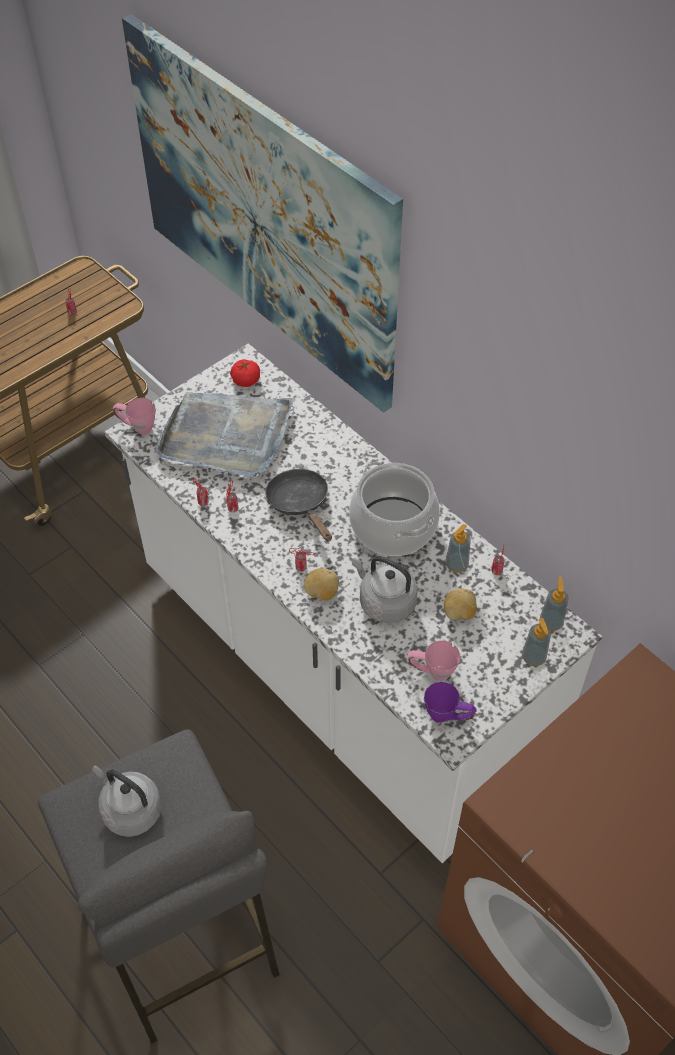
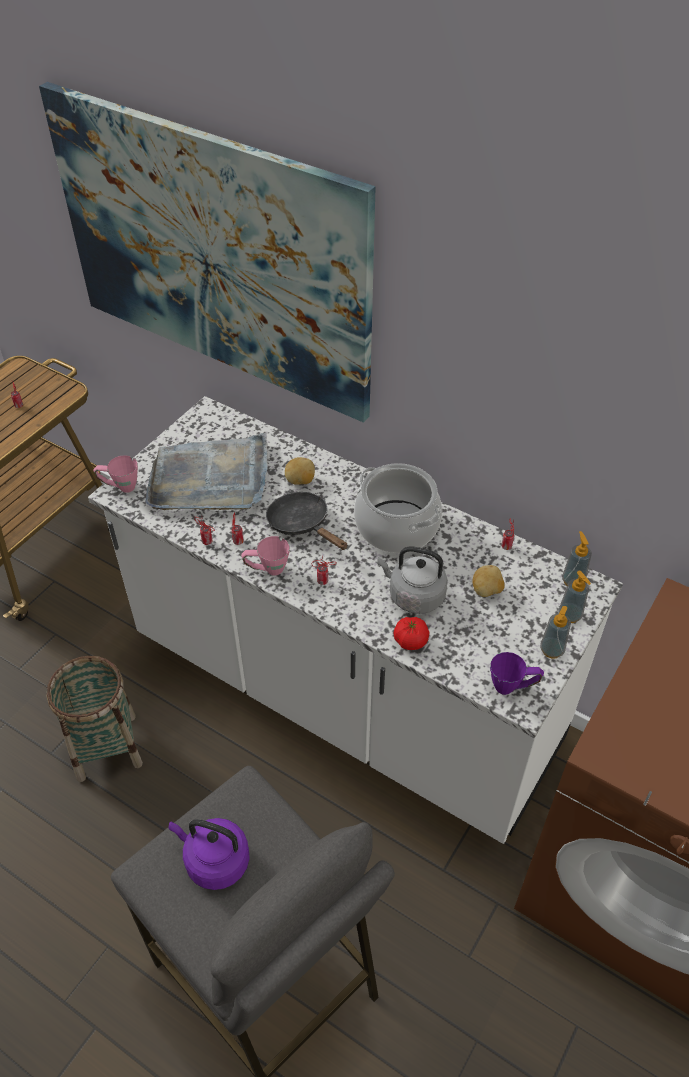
camera: 15 degrees left, 5 degrees down
grey kettle [92,765,162,837] -> purple kettle [169,818,250,890]
tomato [230,359,260,387] -> tomato moved to [394,617,429,650]
potato [304,568,339,600] -> potato moved to [285,457,315,485]
pink mug [408,641,461,681] -> pink mug moved to [241,536,290,576]
soap dispenser [445,524,471,573] -> soap dispenser moved to [540,606,571,659]
none -> basket [47,656,143,782]

